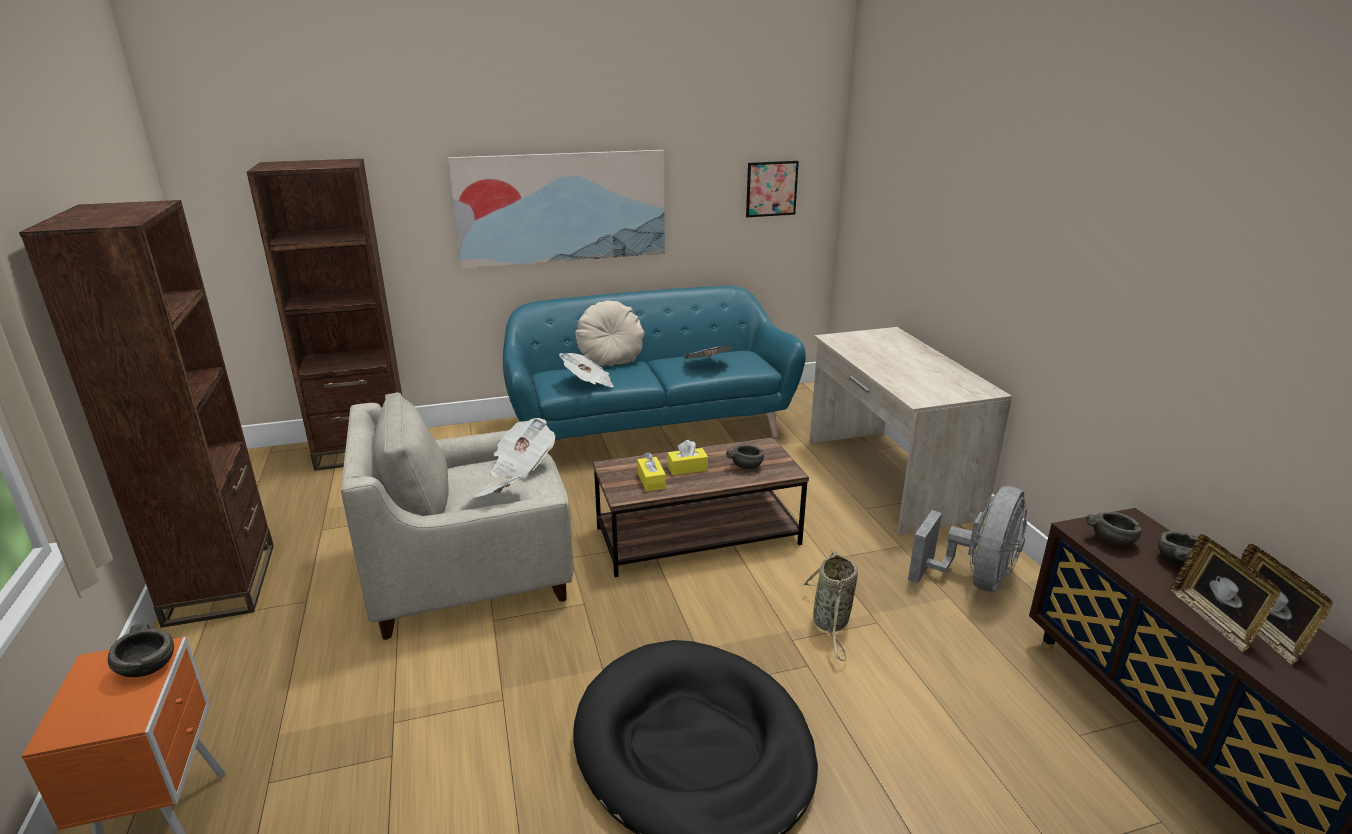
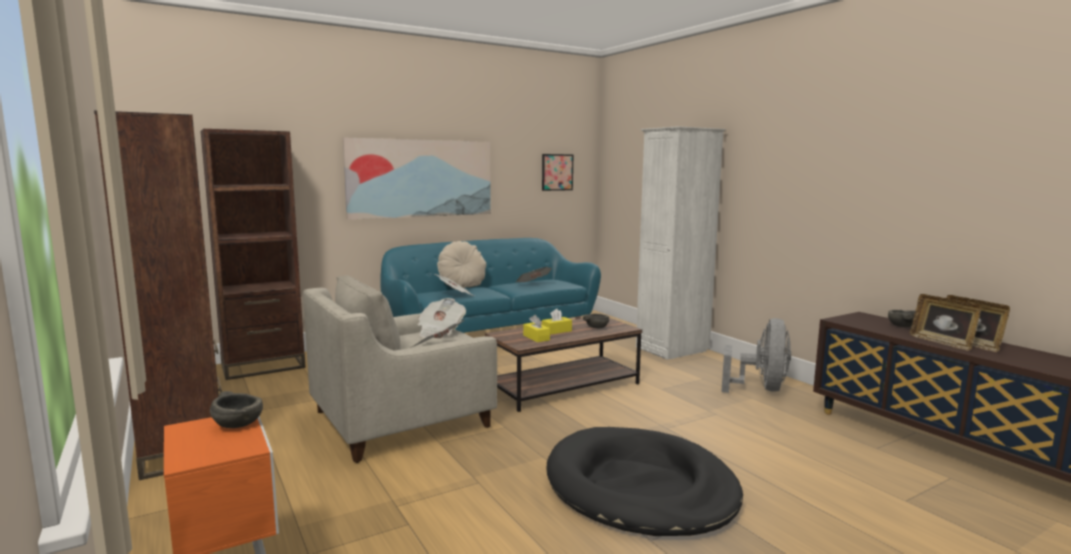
camera: 15 degrees left, 15 degrees down
basket [802,550,858,661] -> none
beige desk [809,327,1012,535] -> white cabinet [636,126,726,360]
grey bowl [1086,512,1142,547] -> none

